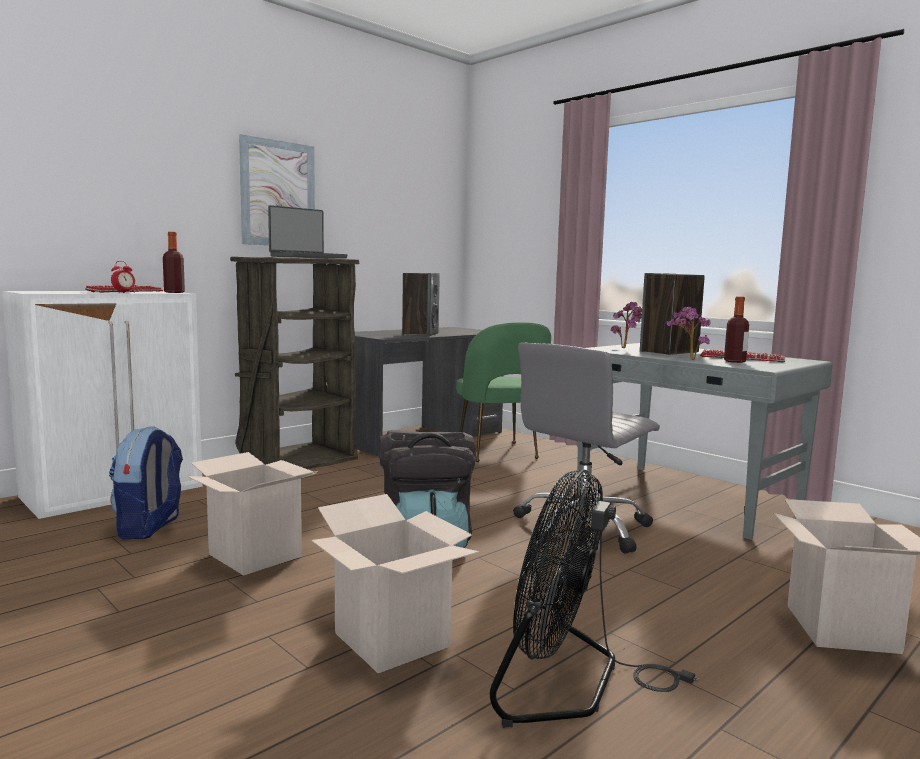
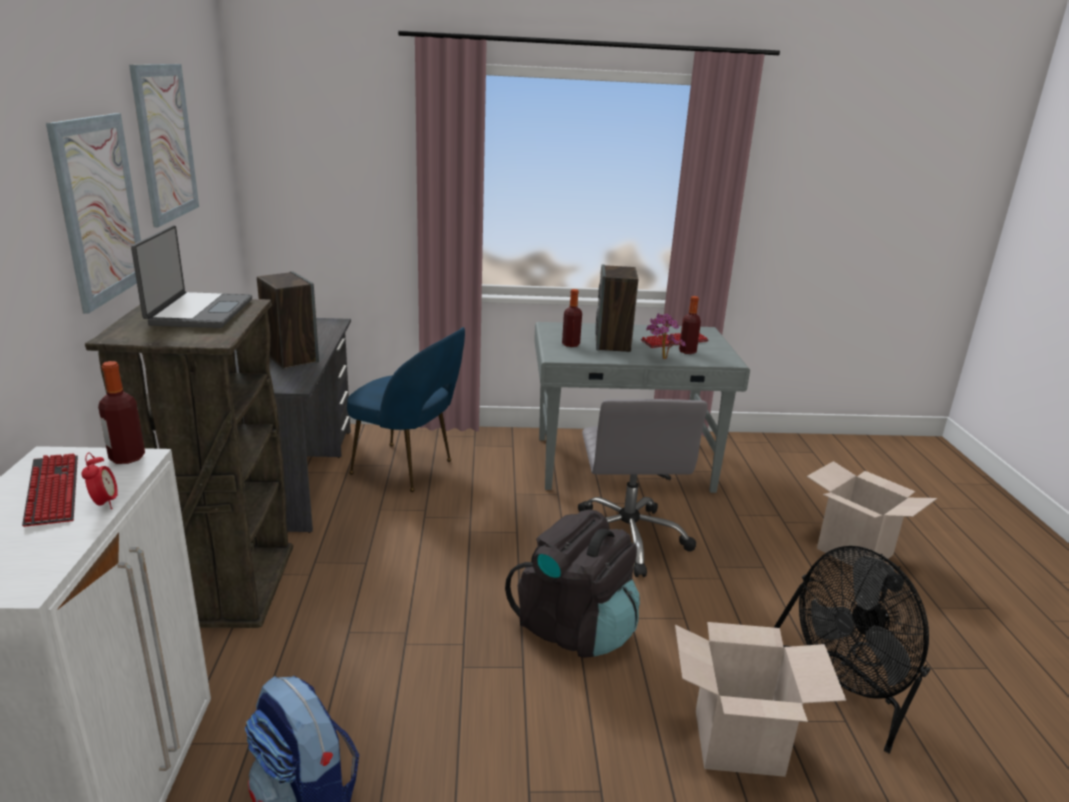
camera: 50 degrees left, 15 degrees up
cardboard box [187,452,318,575] -> none
green chair [456,323,551,462] -> blue chair [347,327,465,492]
potted plant [611,302,642,348] -> bottle [562,289,582,347]
none -> picture [129,64,199,227]

